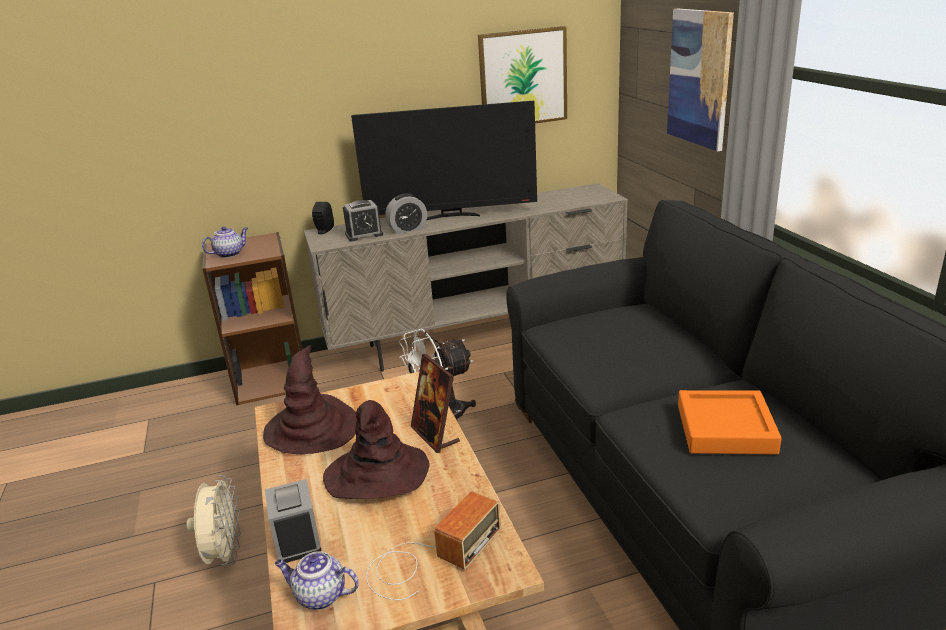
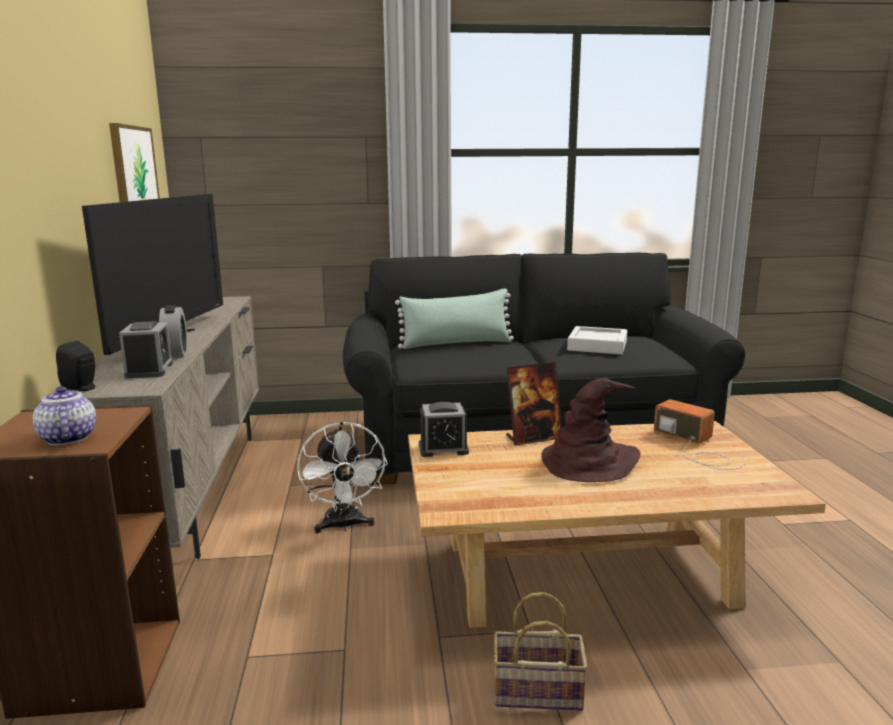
camera: 80 degrees left, 10 degrees down
beige fan [186,475,241,566] -> basket [494,592,588,711]
brown hat [263,345,357,454] -> none
alarm clock [265,479,322,563] -> alarm clock moved to [419,402,469,457]
teapot [274,551,359,610] -> none
picture [667,9,734,151] -> none
orange tray [678,390,781,455] -> grey tray [567,326,627,355]
none -> green pillow [395,288,514,349]

